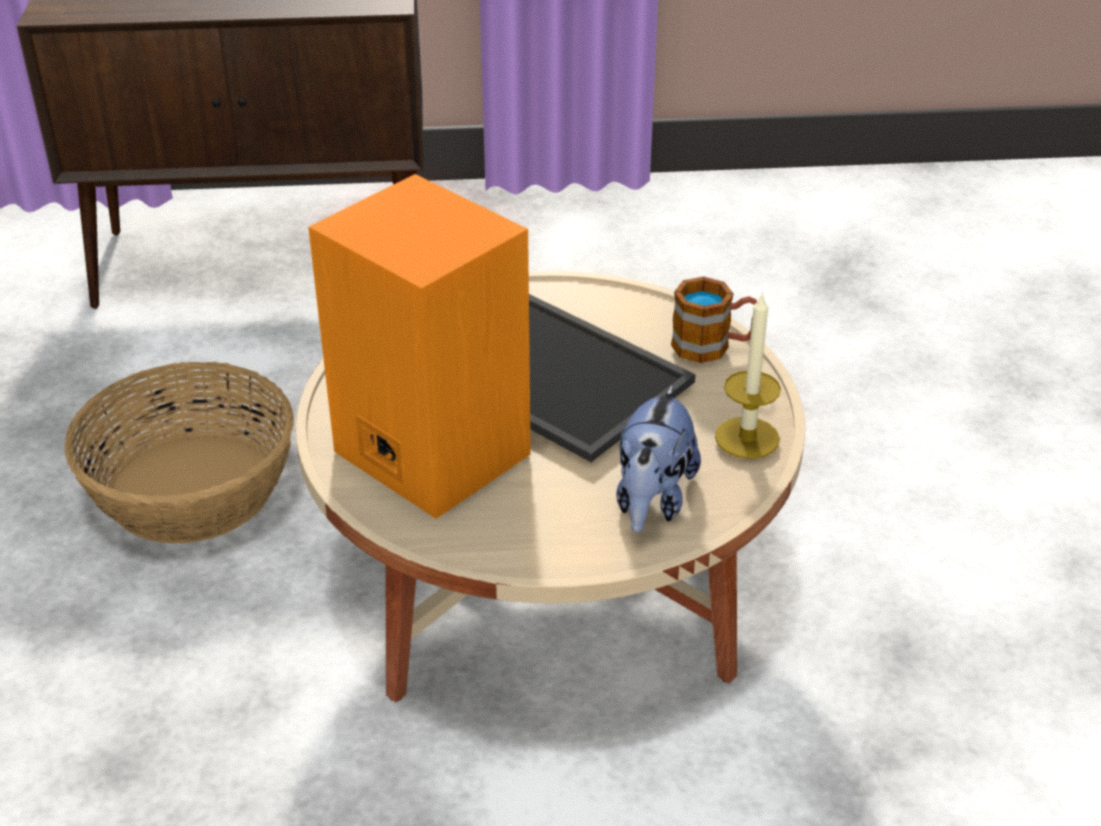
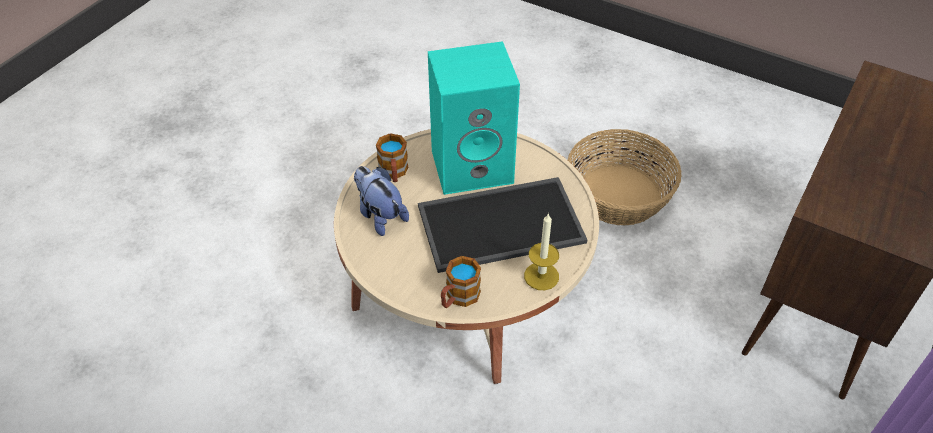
camera: 125 degrees right, 10 degrees up
orange speaker [308,174,531,519] -> turquoise speaker [428,41,520,195]
candle [715,292,781,459] -> candle moved to [524,213,559,290]
none -> mug [376,133,408,182]

